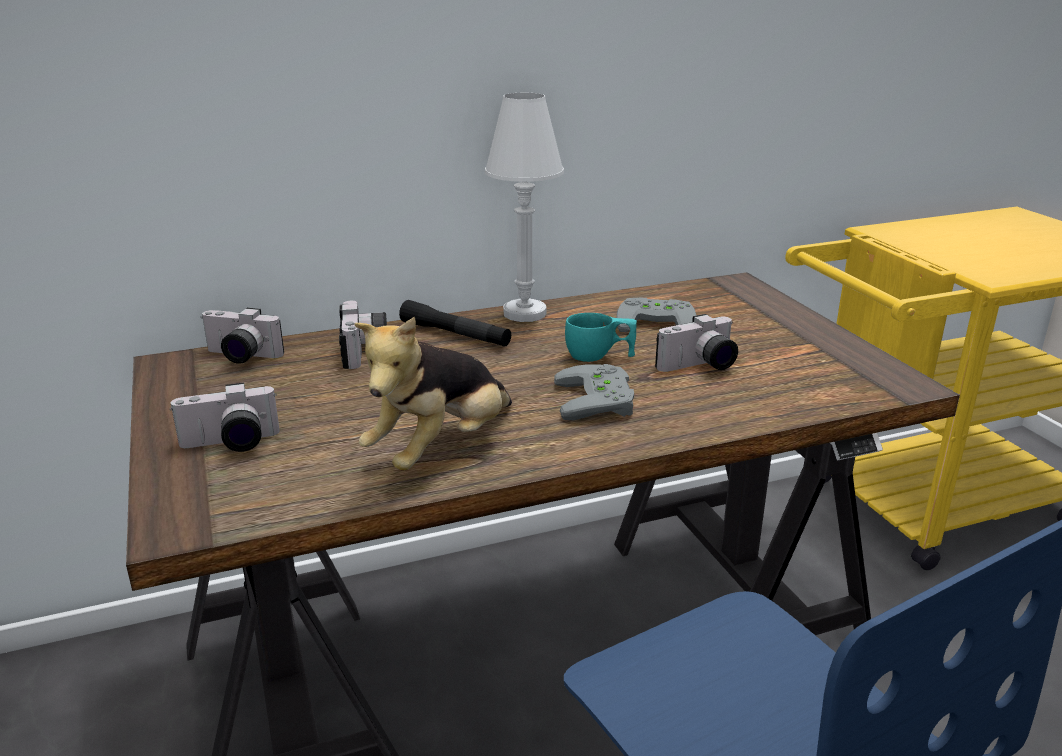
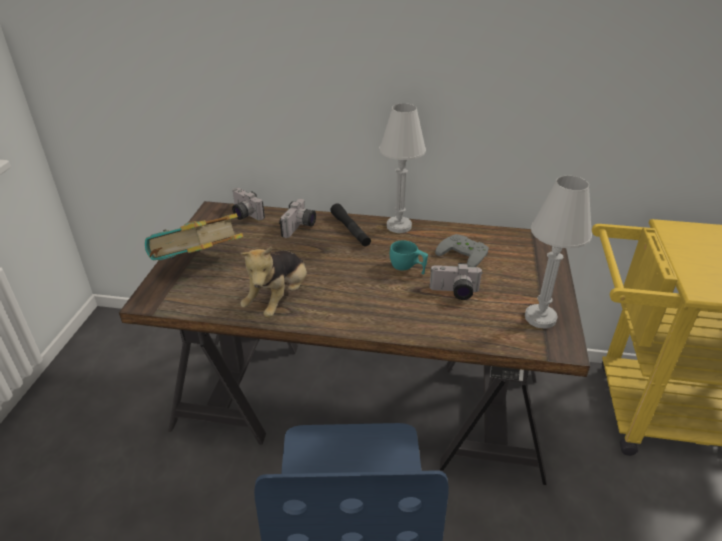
camera: 30 degrees right, 10 degrees up
camera [170,382,280,452] -> book [145,213,243,260]
plush toy [354,317,512,470] -> plush toy turned 45 degrees counterclockwise [240,247,307,318]
grey game controller [554,364,634,420] -> none
none -> white table lamp [525,176,592,329]

